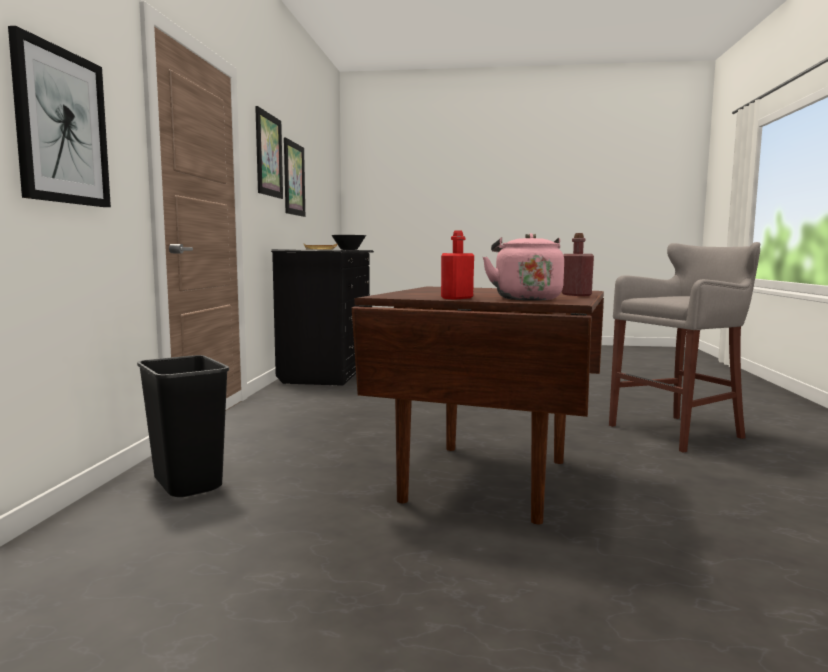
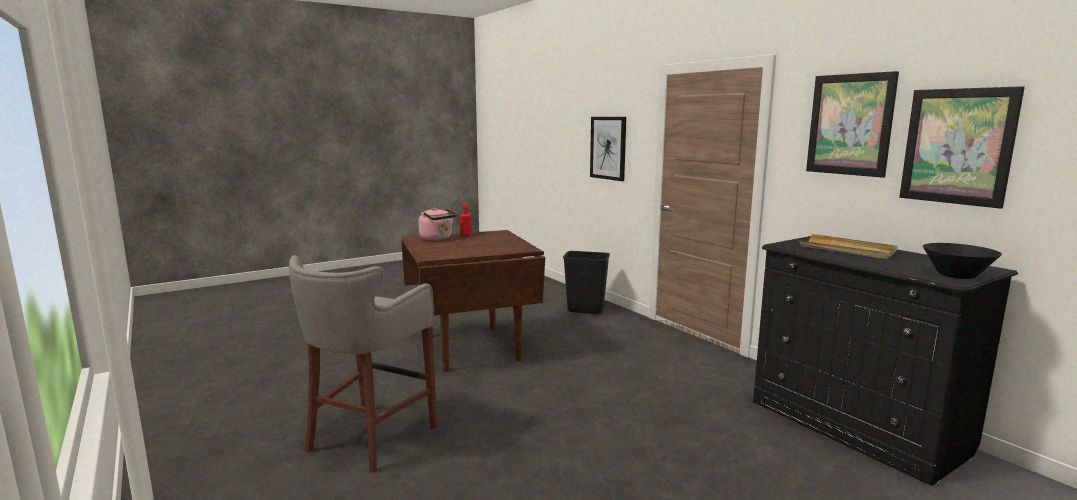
camera: 140 degrees right, 5 degrees up
red bottle [562,233,594,296] -> none

